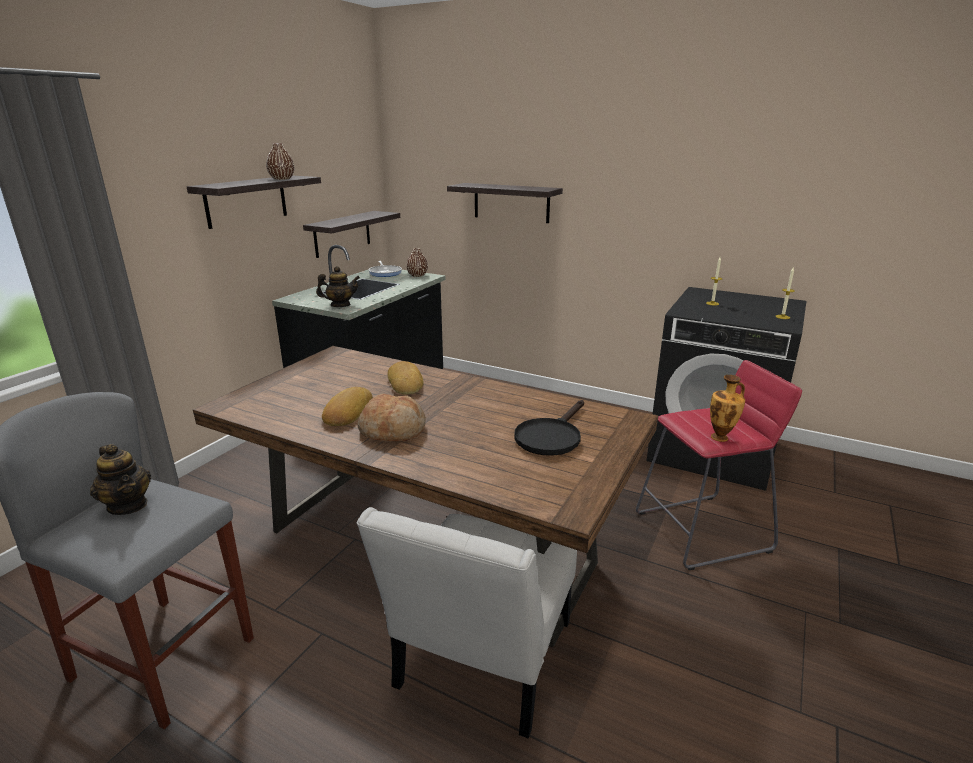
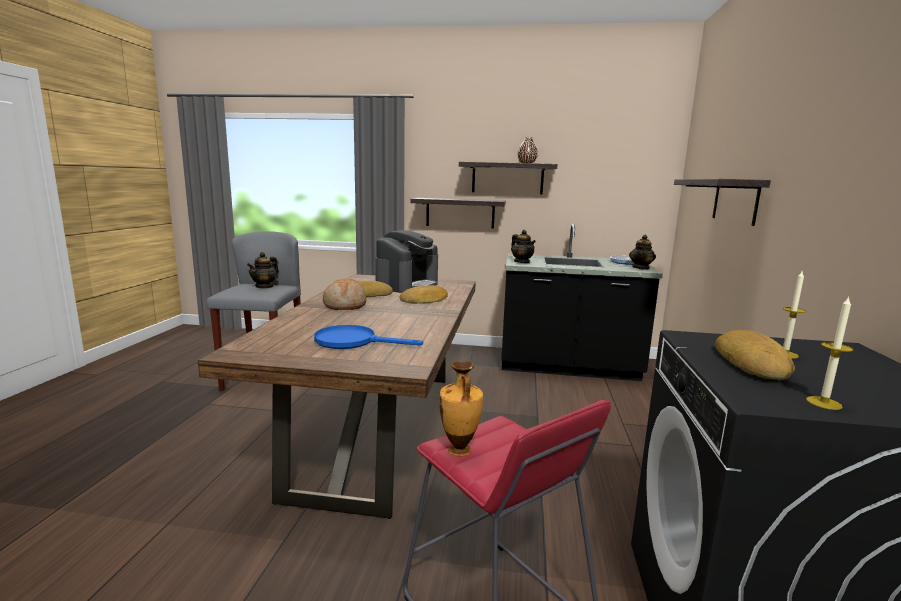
camera: 70 degrees right, 10 degrees down
shelf [303,211,400,258] -> shelf moved to [410,198,506,229]
white chair [357,507,577,739] -> none
brown vase [406,248,428,277] -> teapot [629,235,656,270]
black frying pan [514,400,584,456] -> blue frying pan [314,325,423,349]
none -> coffee machine [375,230,438,293]
none -> bread [715,330,795,380]

